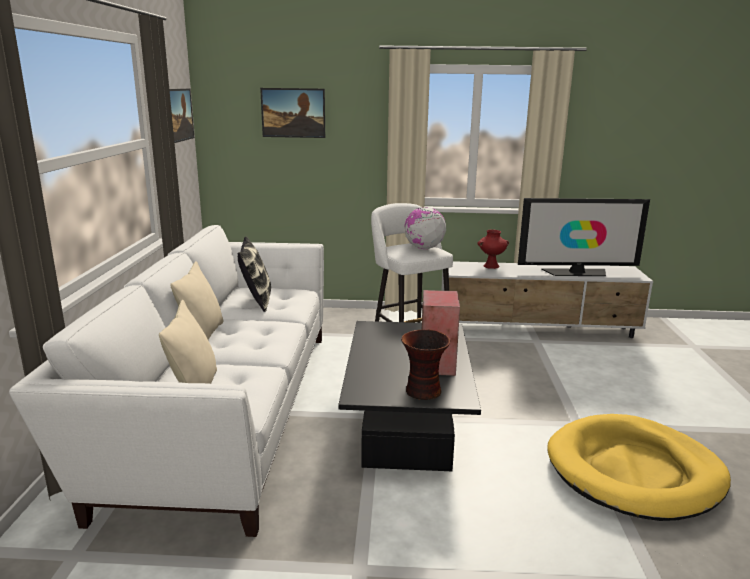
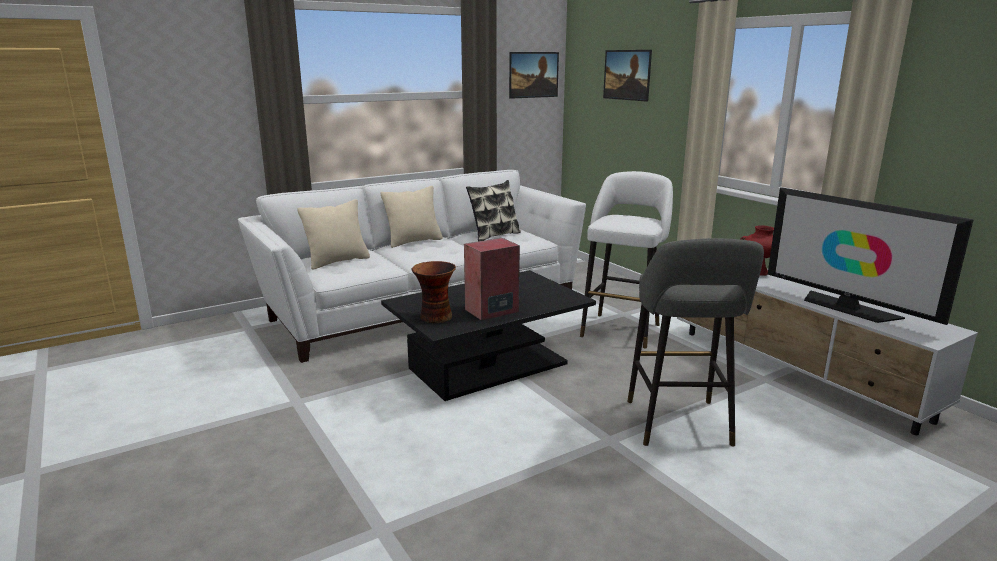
camera: 55 degrees right, 0 degrees up
globe [404,207,446,249] -> none
yellow dog bed [547,414,731,521] -> none
none -> grey stool [627,238,764,446]

